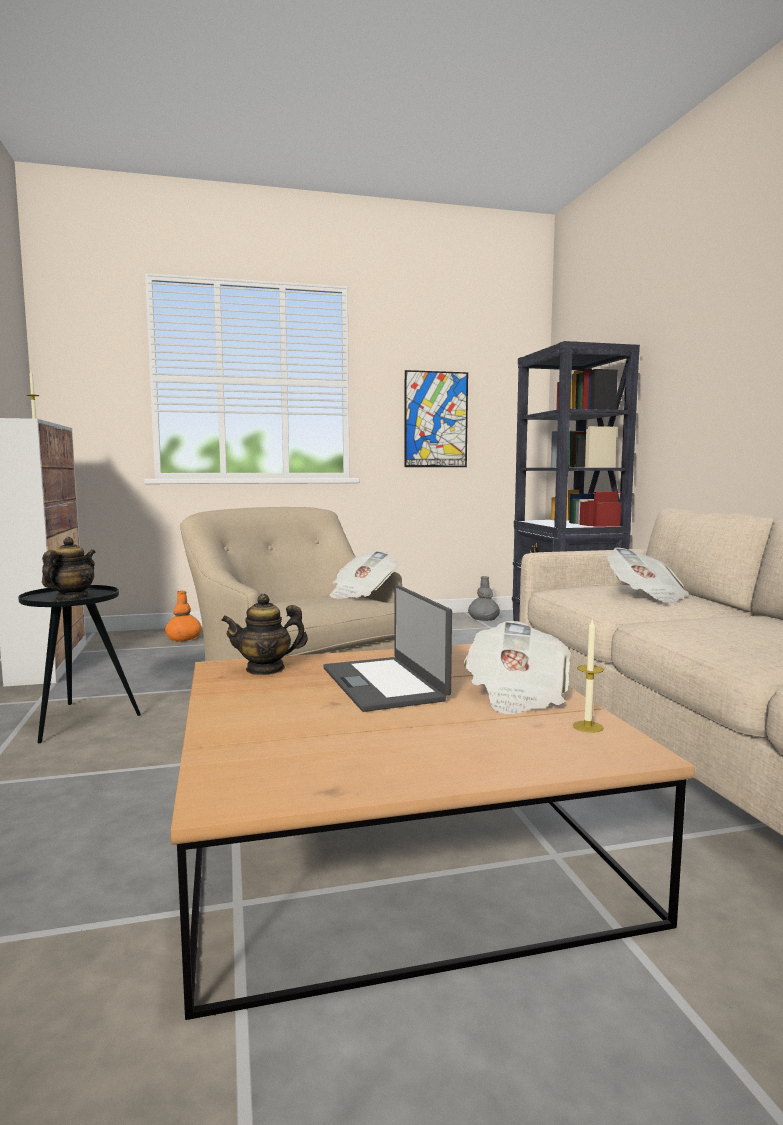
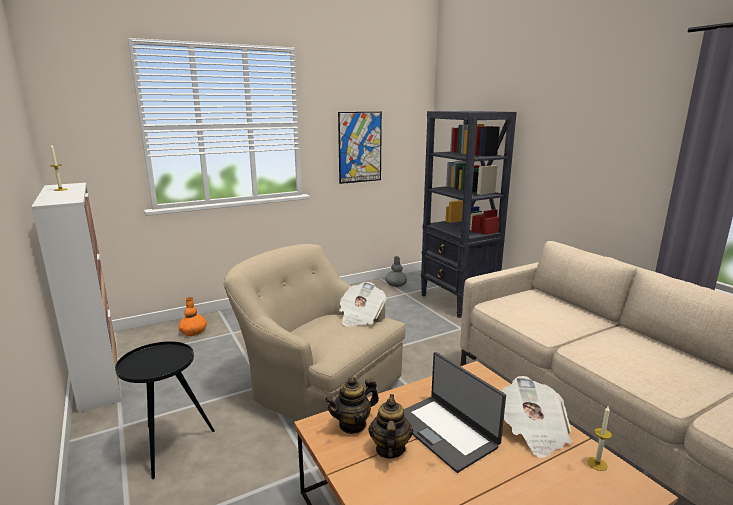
camera: 15 degrees left, 10 degrees up
teapot [42,537,95,600] -> teapot moved to [368,394,413,459]
newspaper [606,548,689,604] -> none

